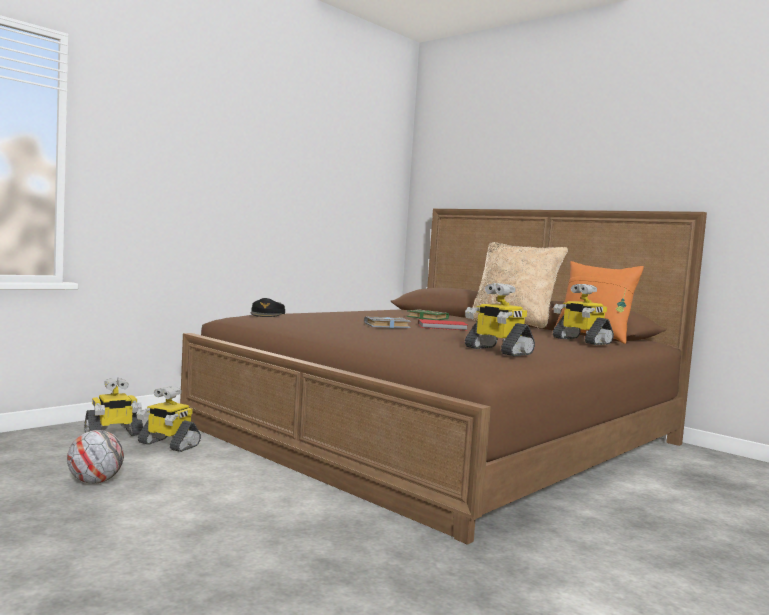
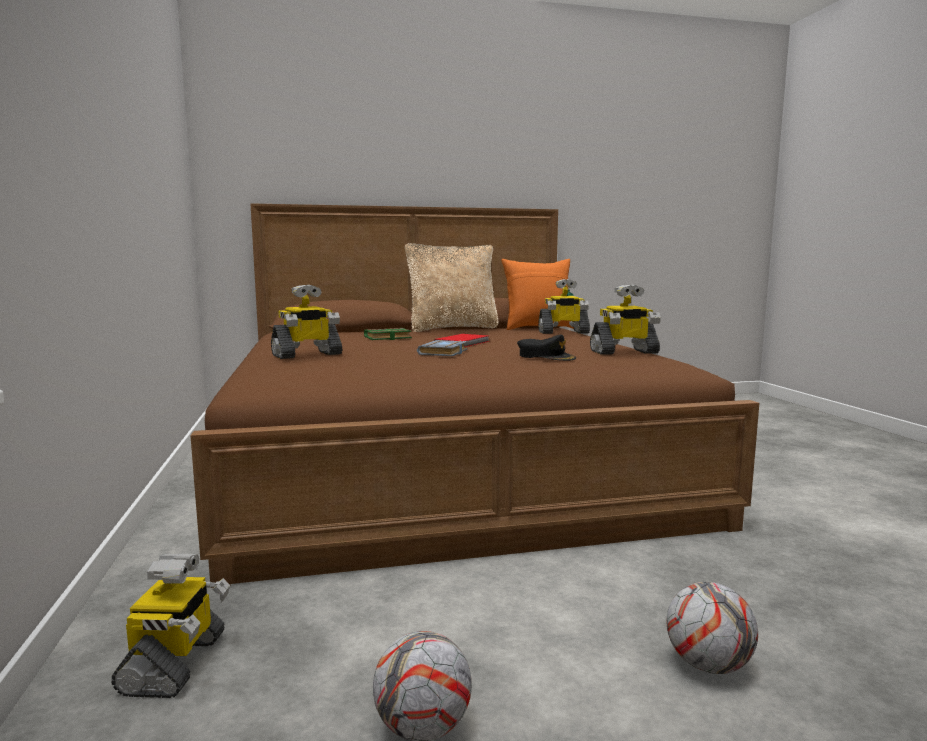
camera: 55 degrees left, 5 degrees up
toy robot [136,386,201,452] -> toy robot moved to [271,285,342,359]
black cap [251,298,285,317] -> black cap moved to [517,335,576,361]
none -> football [666,582,758,674]

